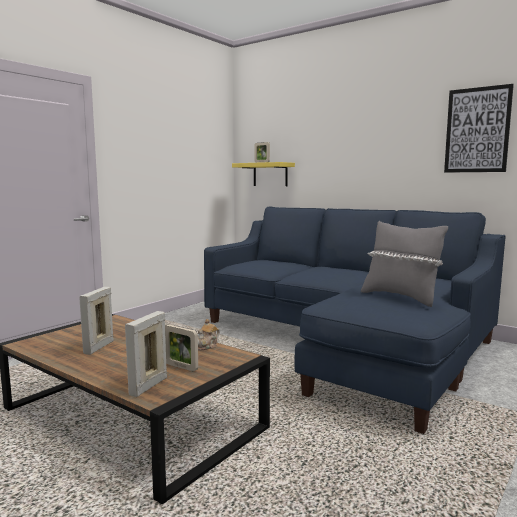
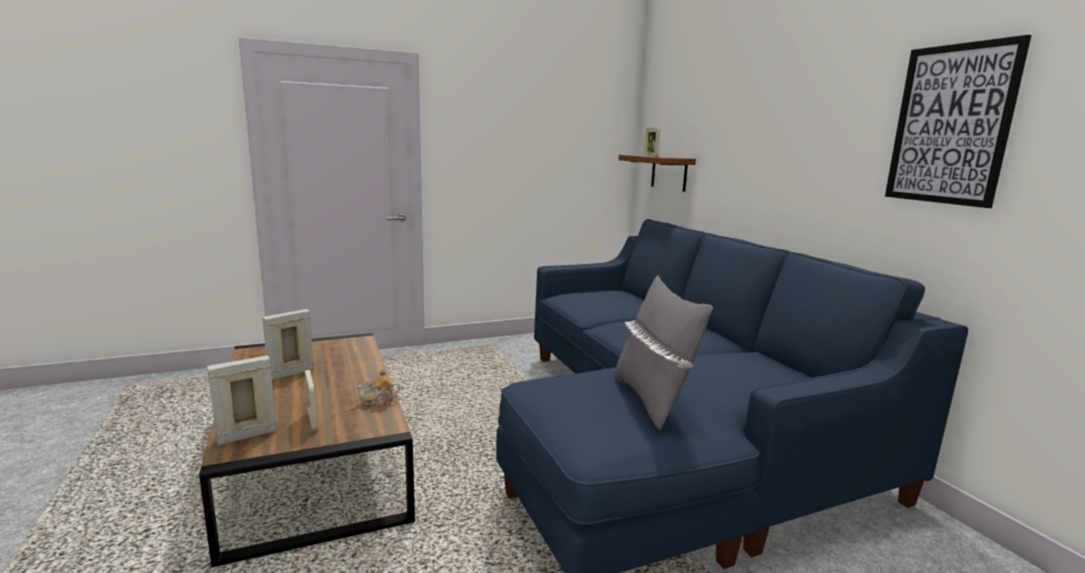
camera: 30 degrees right, 5 degrees up
yellow shelf [232,162,295,186] -> brown shelf [619,155,696,192]

